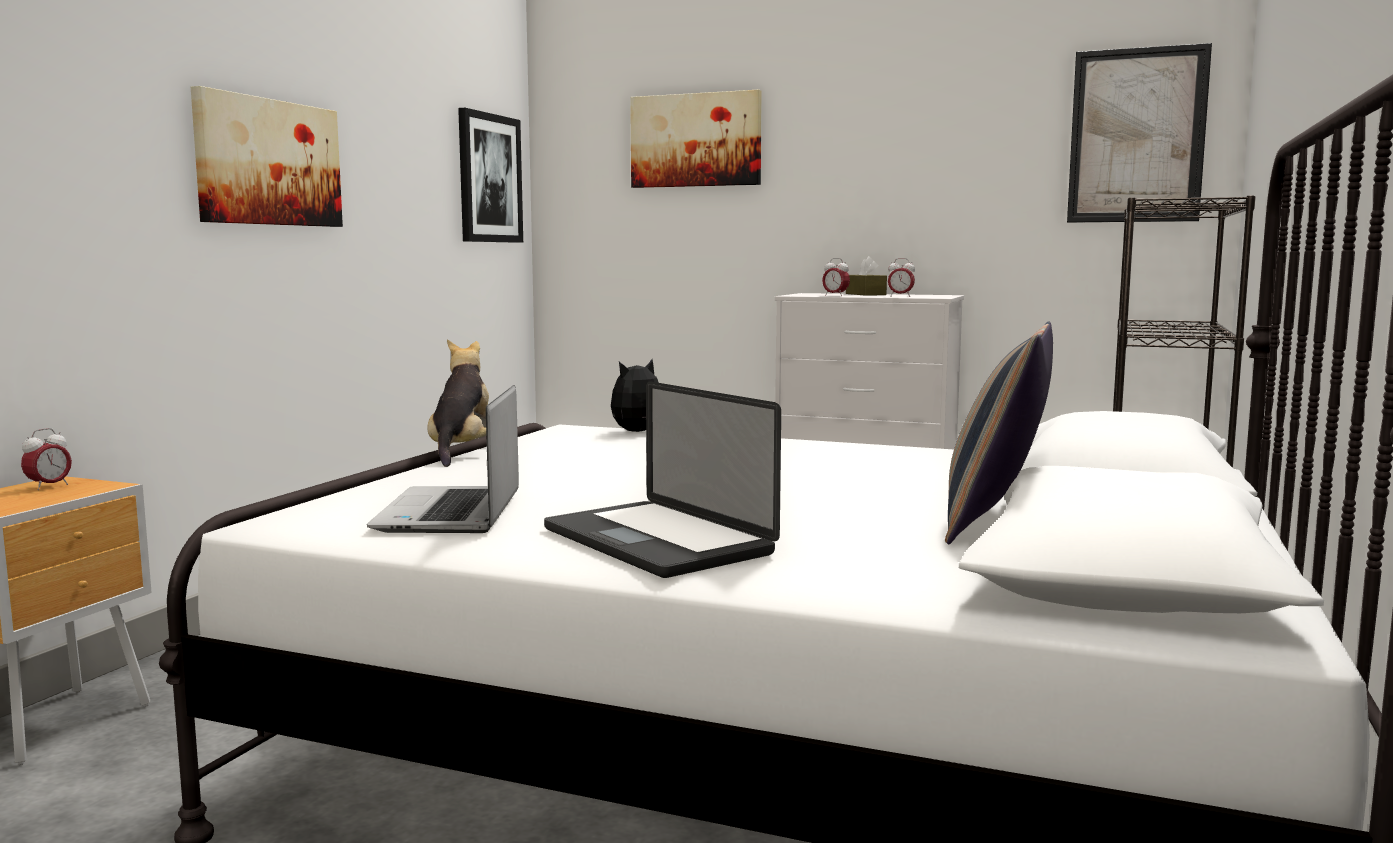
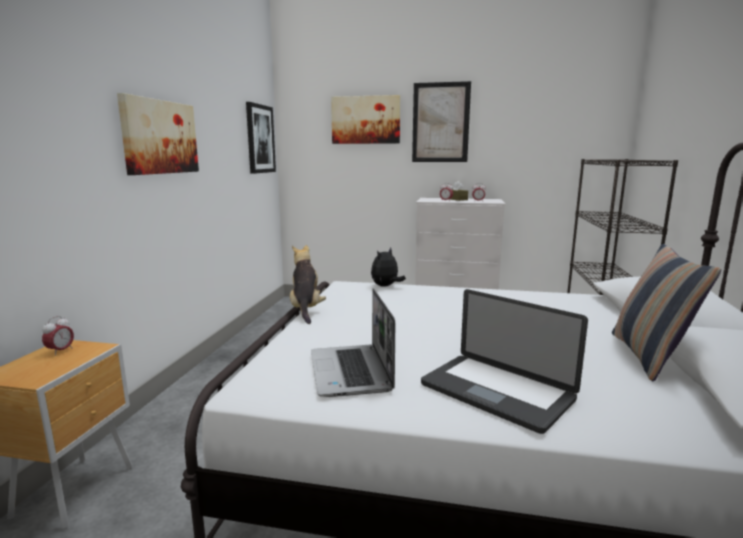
camera: 10 degrees left, 5 degrees up
picture [1067,43,1212,223] -> picture moved to [412,81,471,162]

